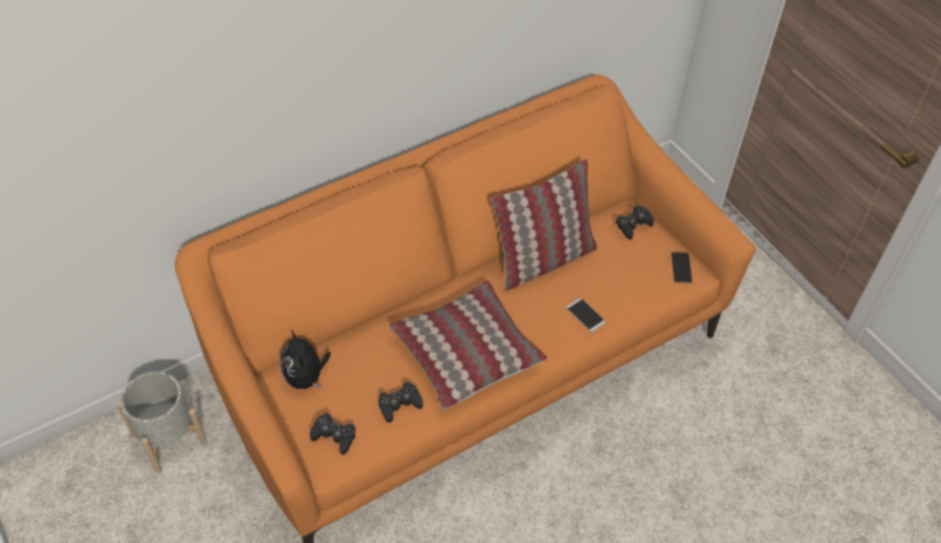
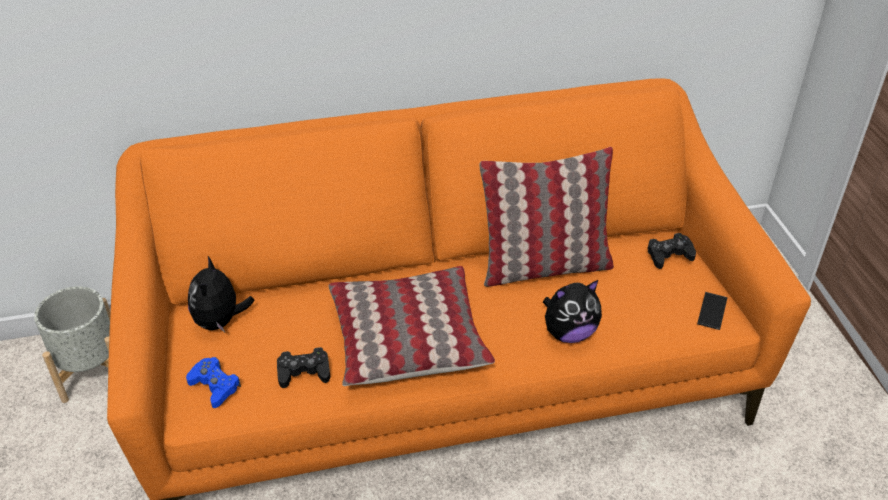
camera: 20 degrees right, 10 degrees down
black game controller [310,413,356,455] -> blue game controller [186,357,241,408]
phone [566,298,605,332] -> plush toy [543,280,602,343]

